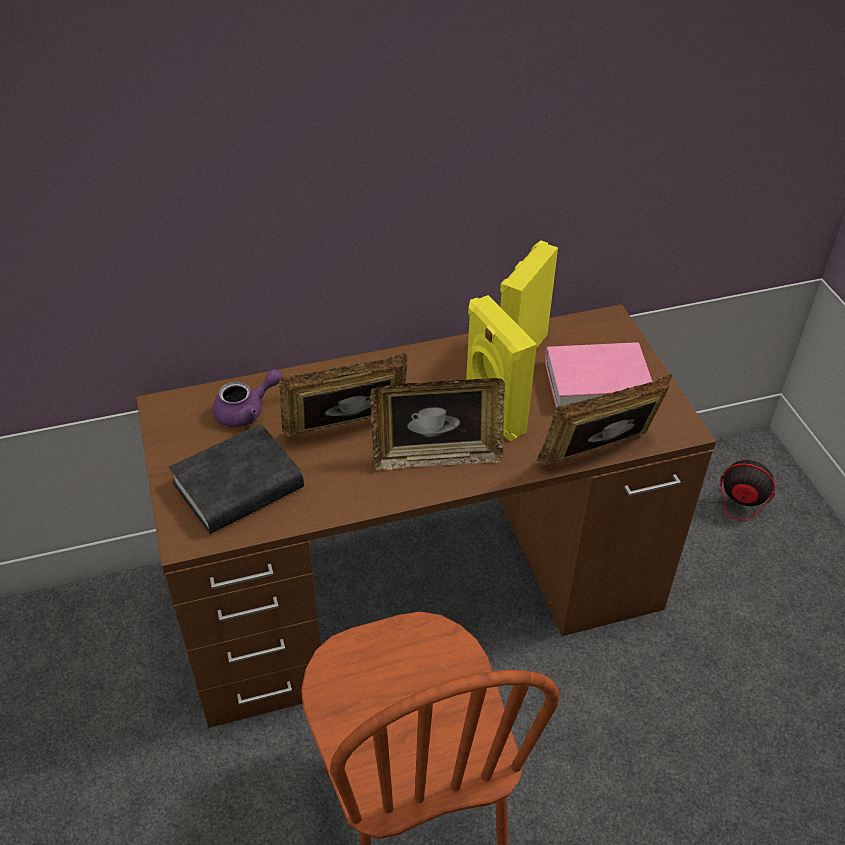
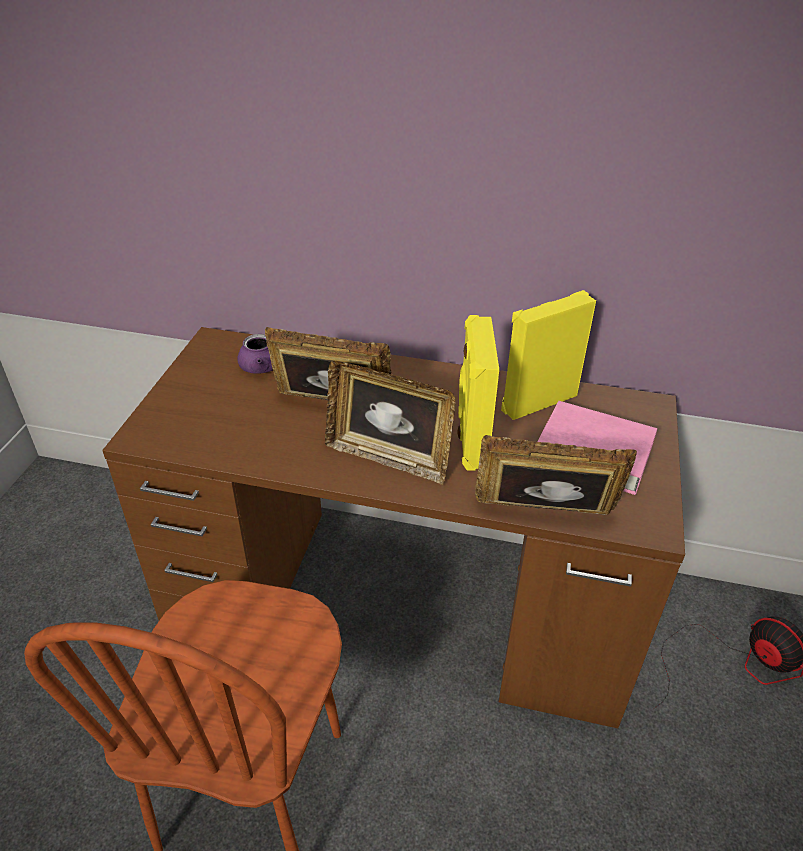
camera: 30 degrees right, 5 degrees down
black book [169,424,304,534] -> none

